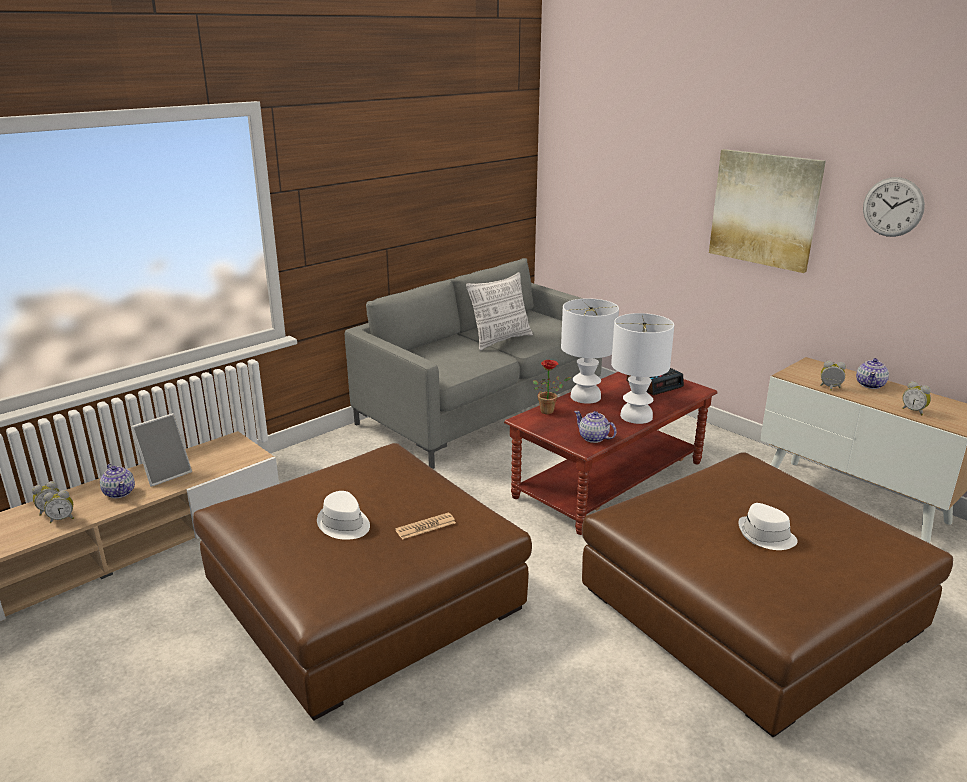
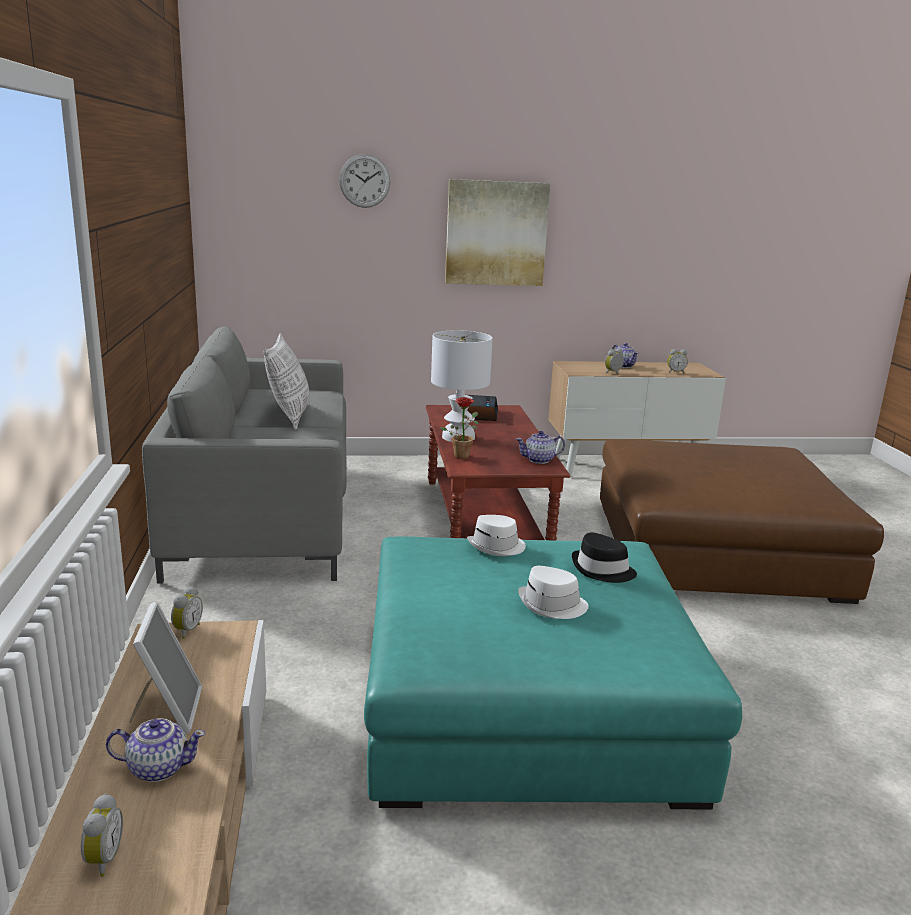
camera: 55 degrees left, 5 degrees down
alarm clock [43,490,74,523] -> alarm clock moved to [171,586,203,639]
brown ottoman [193,443,532,721] -> turquoise ottoman [364,536,742,809]
newspaper [395,513,456,540] -> black hat [572,533,637,583]
white table lamp [611,313,674,424] -> none
white hat [739,503,798,550] -> white hat moved to [467,515,526,556]
wall clock [863,177,925,237] -> wall clock moved to [339,154,390,208]

